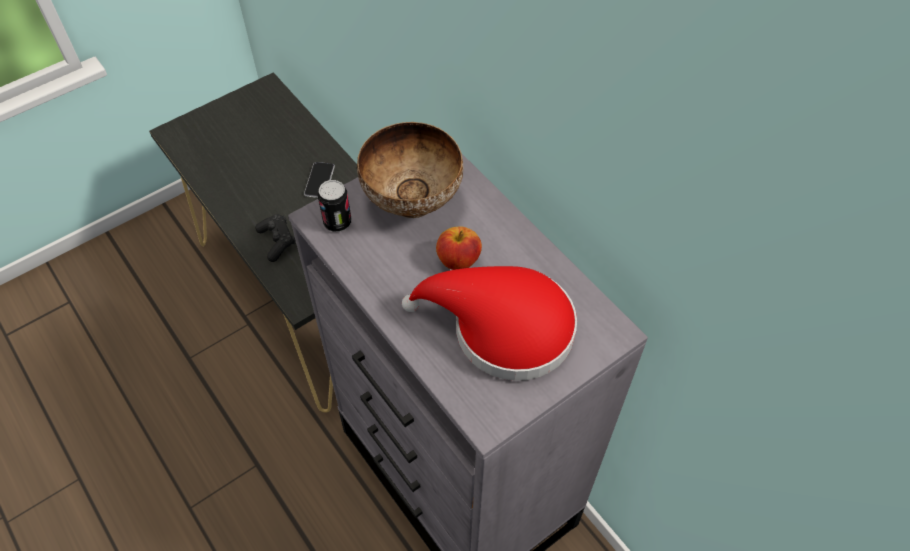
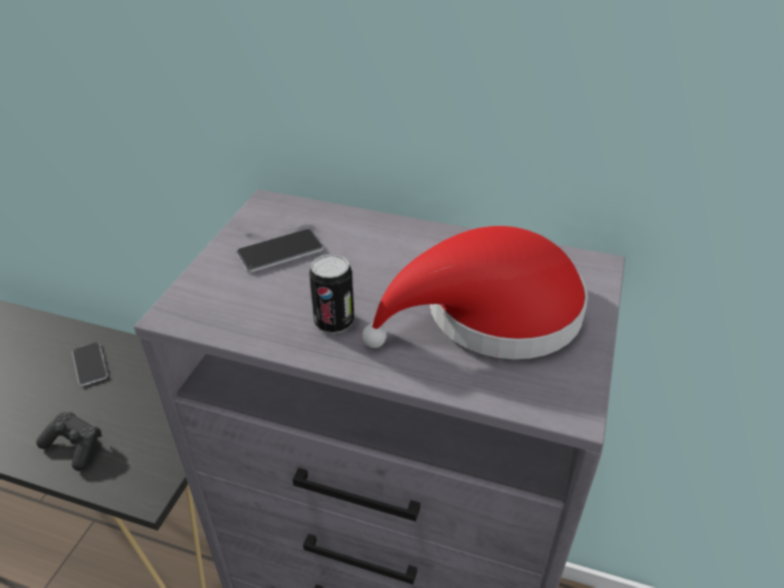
camera: 35 degrees left, 15 degrees down
can [318,180,351,232] -> can moved to [309,254,354,334]
bowl [357,122,464,218] -> phone [236,229,323,272]
apple [436,227,482,270] -> none

